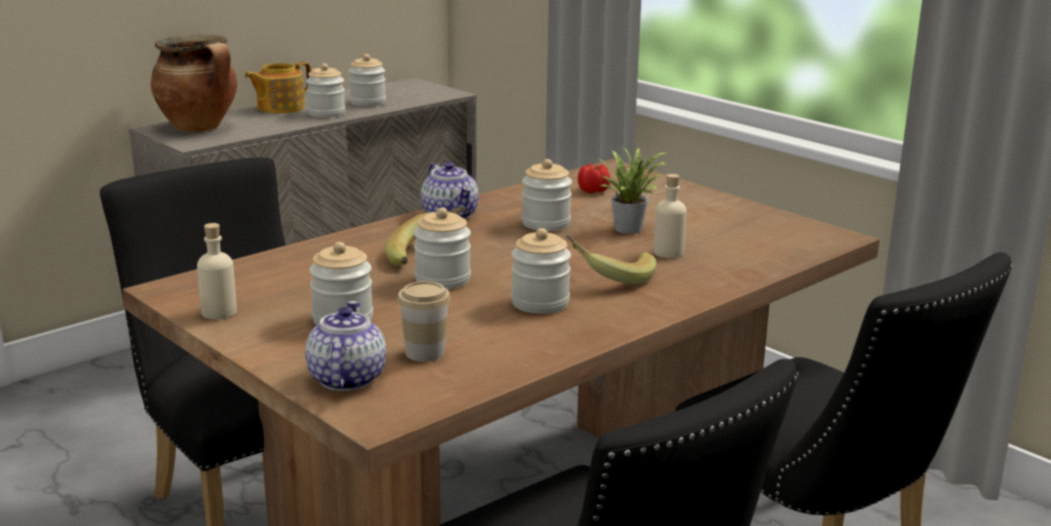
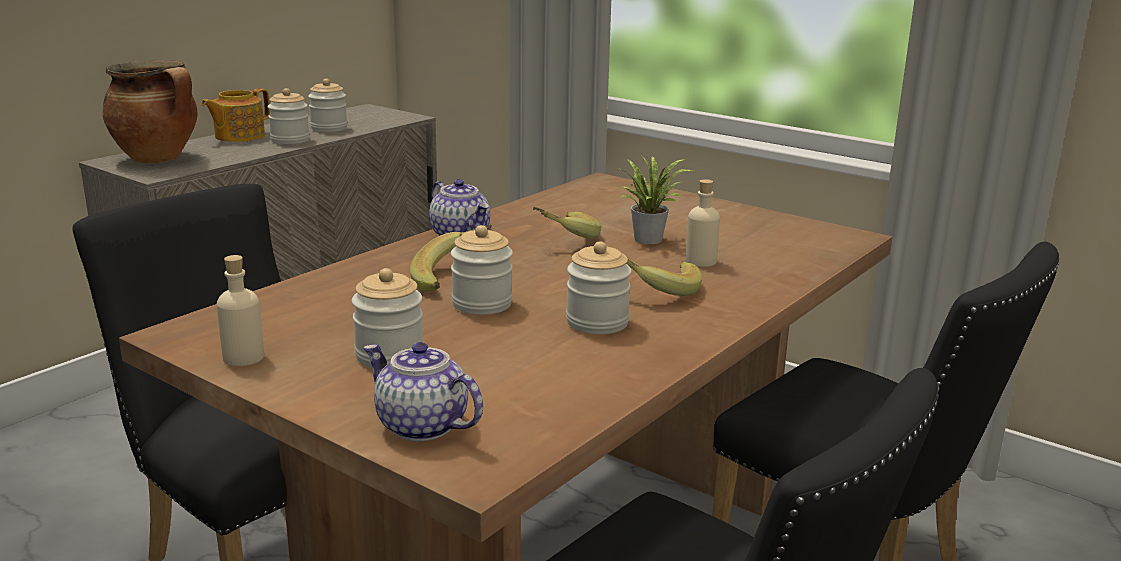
camera: 10 degrees left, 0 degrees up
teapot [305,301,386,391] -> teapot turned 45 degrees counterclockwise [364,342,483,442]
cup [398,281,451,362] -> none
jar [522,159,572,231] -> banana [533,207,601,238]
tomato [578,164,610,193] -> none

